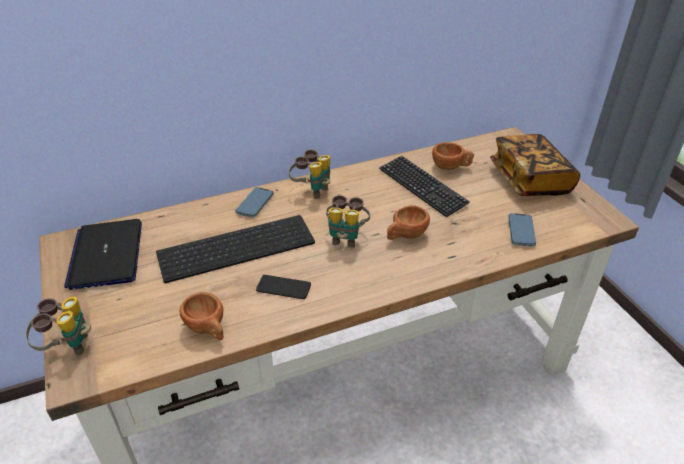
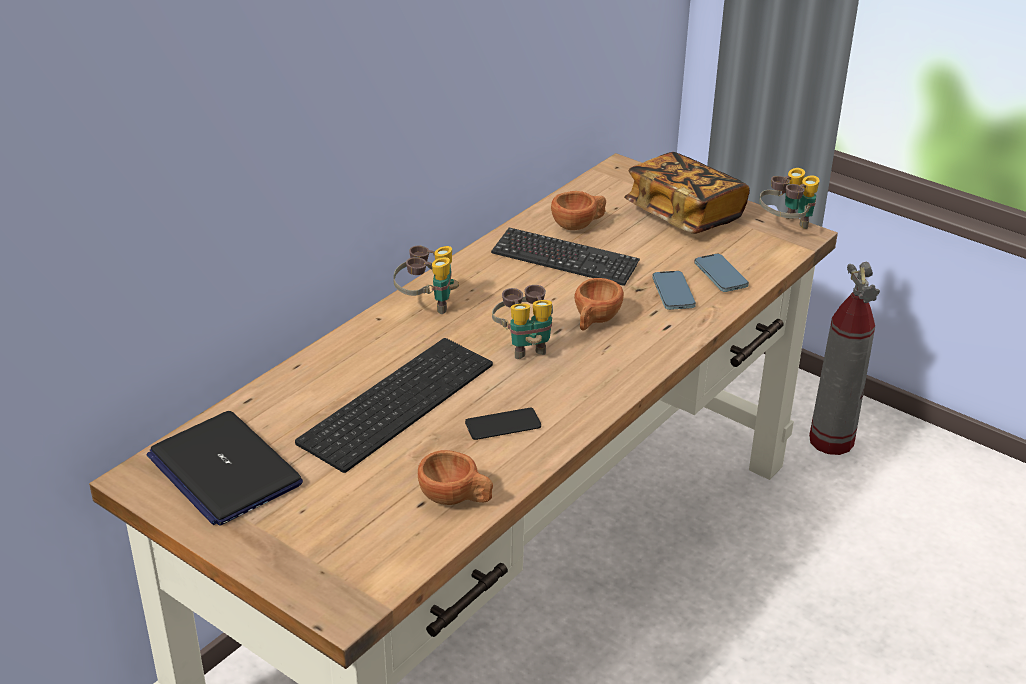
camera: 30 degrees left, 5 degrees down
binoculars [25,296,91,356] -> binoculars moved to [759,168,820,229]
phone [235,187,274,218] -> phone moved to [652,271,696,310]
none -> fire extinguisher [809,262,880,455]

